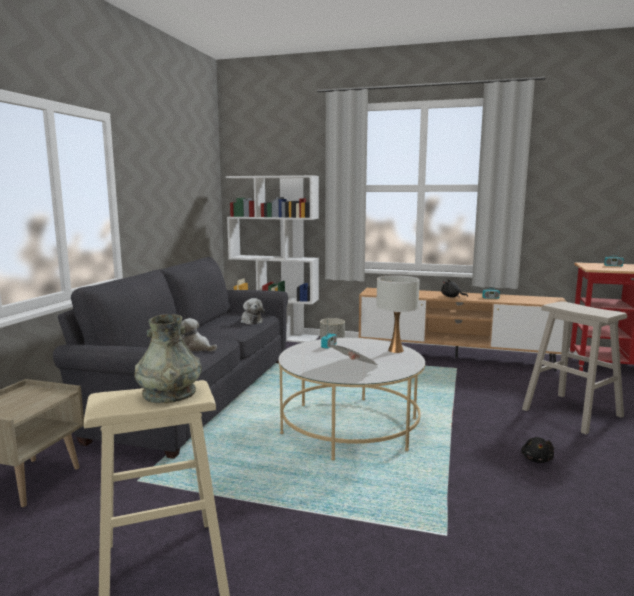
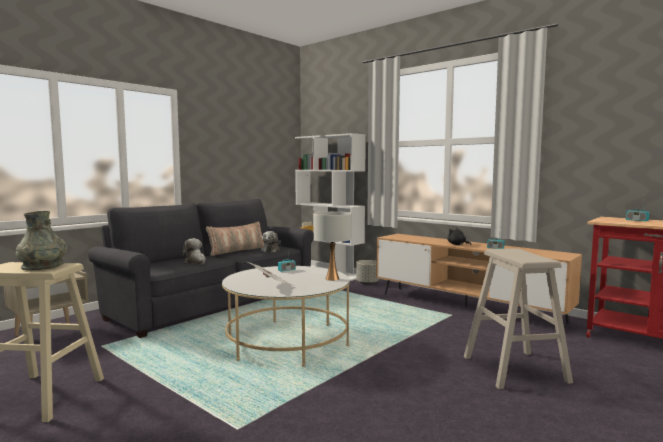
camera: 25 degrees right, 5 degrees down
black plush toy [521,437,554,463] -> none
none -> pillow [206,221,264,256]

